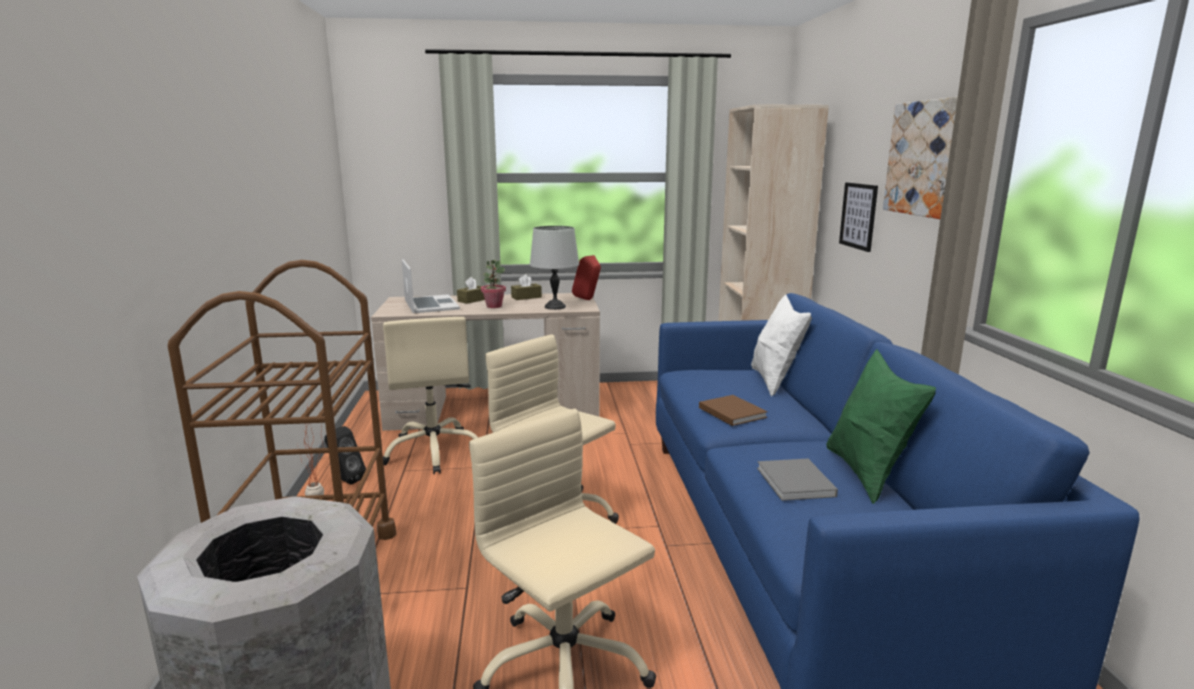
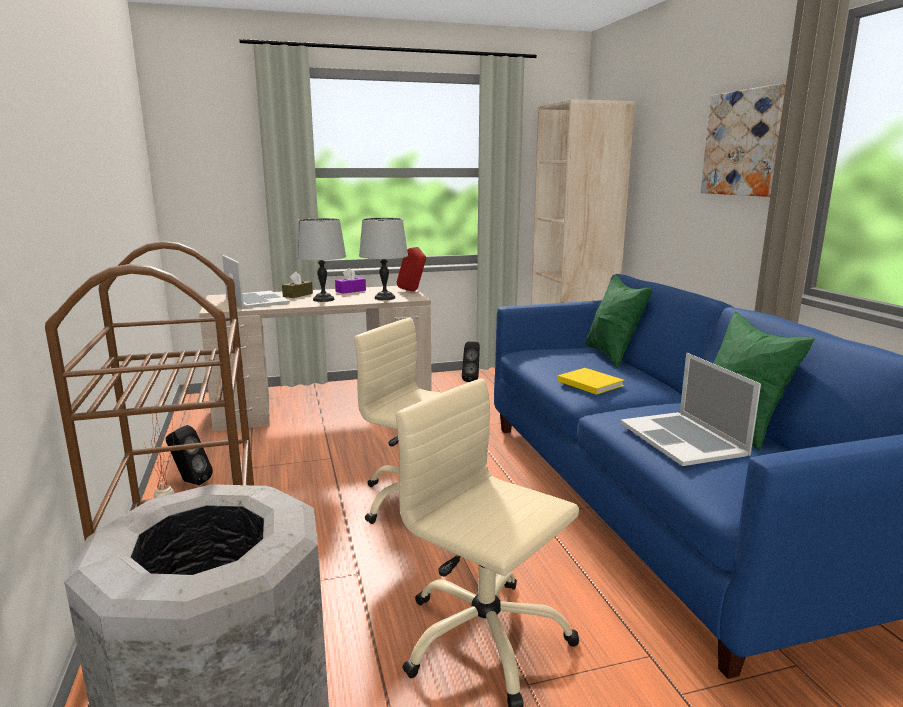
camera: 10 degrees left, 0 degrees up
beige office chair [383,317,478,474] -> none
potted plant [481,260,506,308] -> grey table lamp [296,218,346,302]
brown tissue box [511,274,542,300] -> purple tissue box [335,268,366,294]
brown book [699,395,768,426] -> yellow book [557,368,624,395]
white pillow [751,294,812,396] -> green pillow [585,274,652,368]
grey book [757,459,838,501] -> laptop [620,353,761,466]
picture [839,182,878,252] -> none
none -> black speaker [462,341,480,382]

